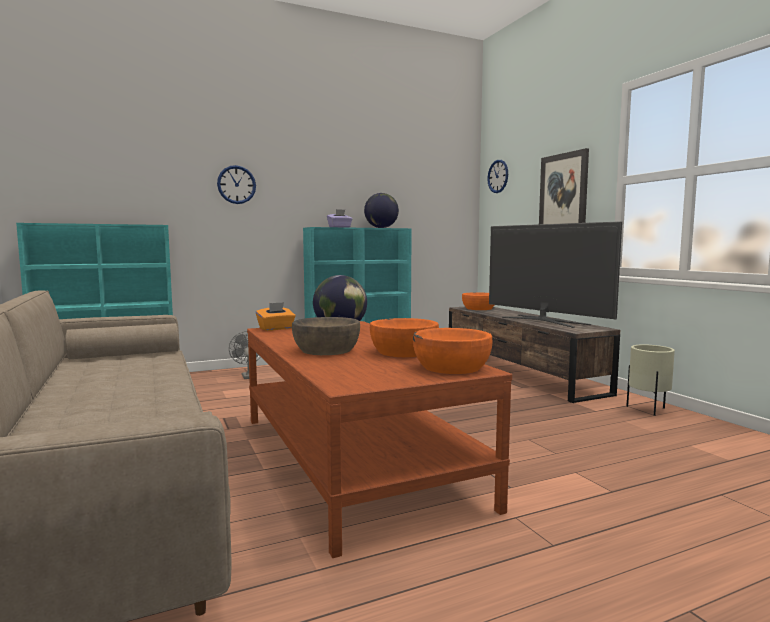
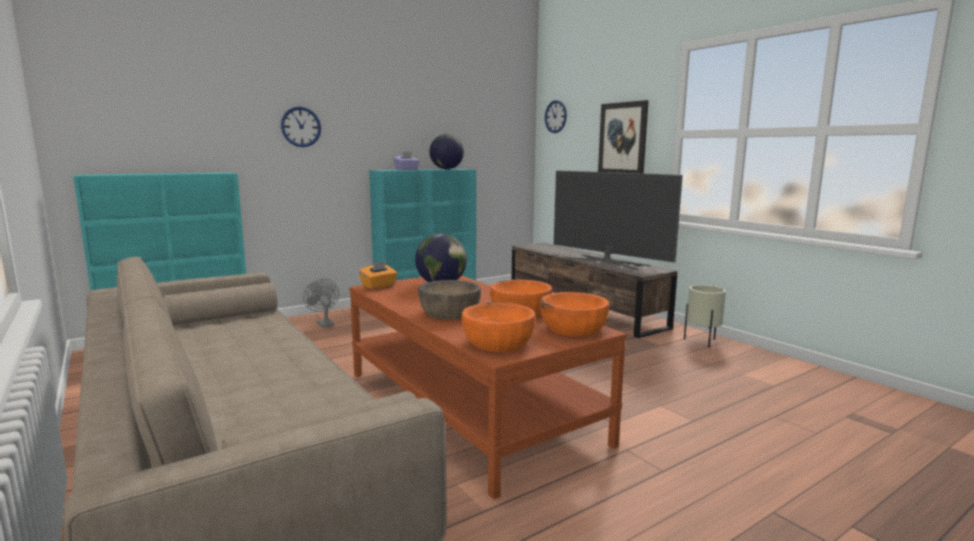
camera: 10 degrees left, 5 degrees up
orange bowl [462,292,494,310] -> orange bowl moved to [461,303,536,352]

